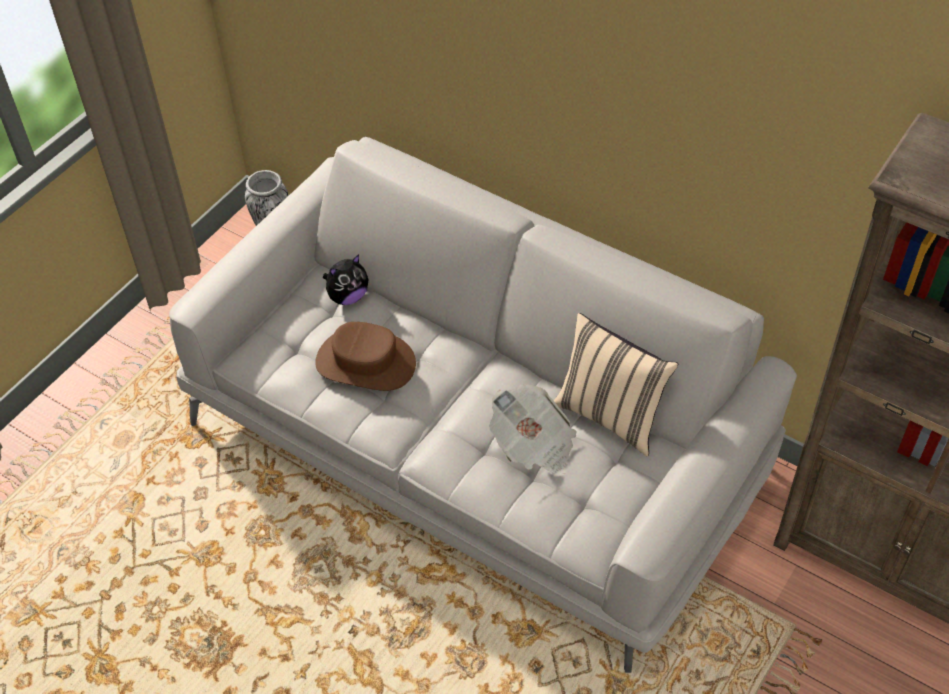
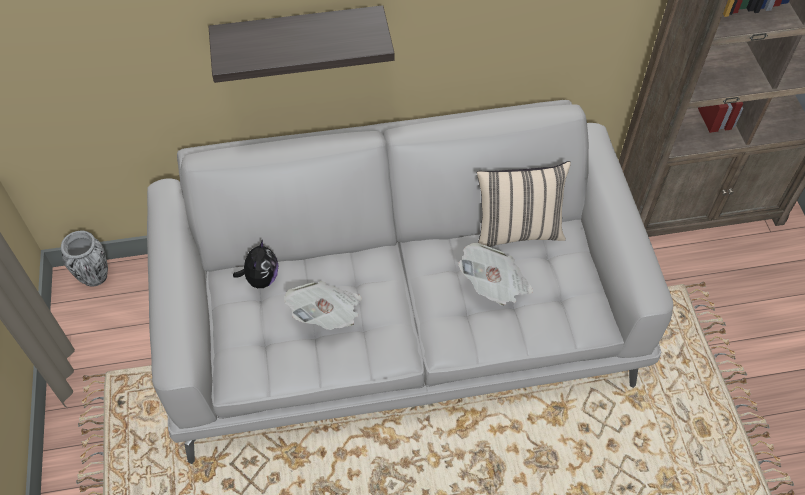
camera: 45 degrees left, 5 degrees up
brown hat [315,322,416,391] -> newspaper [284,281,362,330]
none -> shelf [208,5,395,83]

